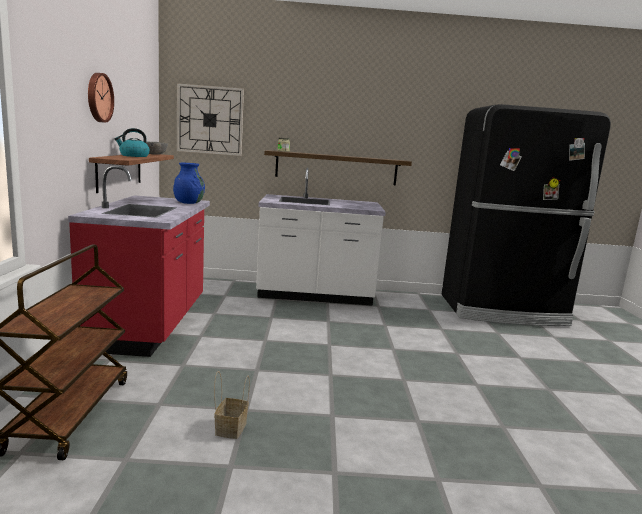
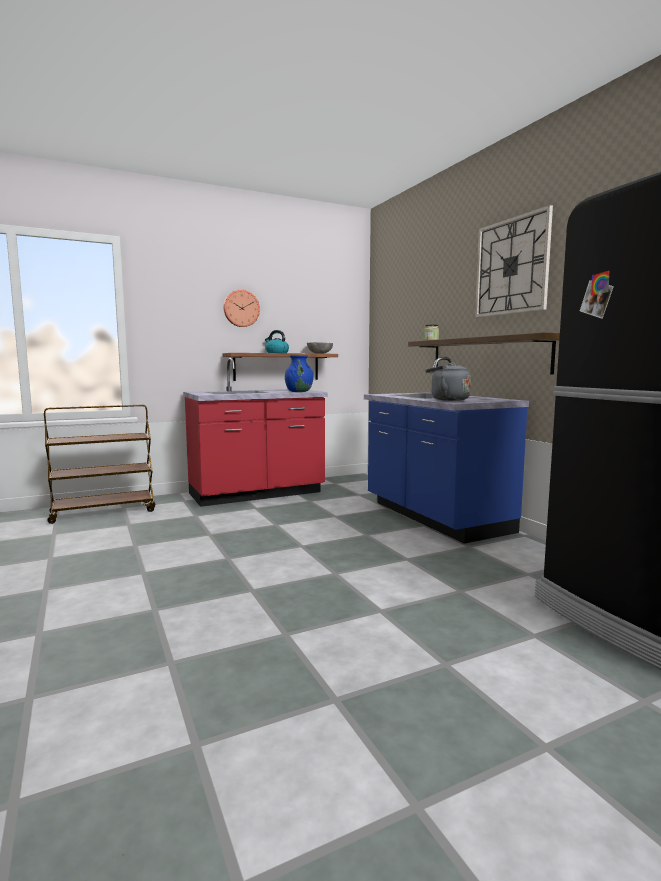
camera: 65 degrees right, 5 degrees down
wall clock [177,83,244,156] -> wall clock moved to [475,205,553,317]
basket [214,371,250,439] -> none
white counter [256,168,386,306] -> blue counter [364,357,529,544]
none -> grey kettle [426,362,471,401]

